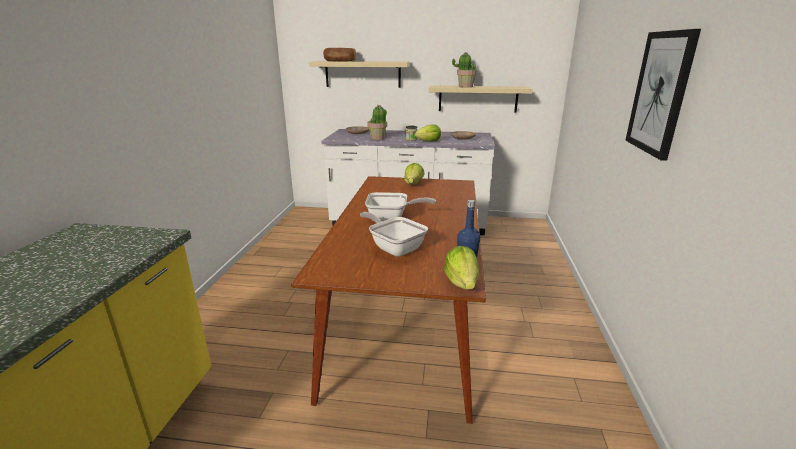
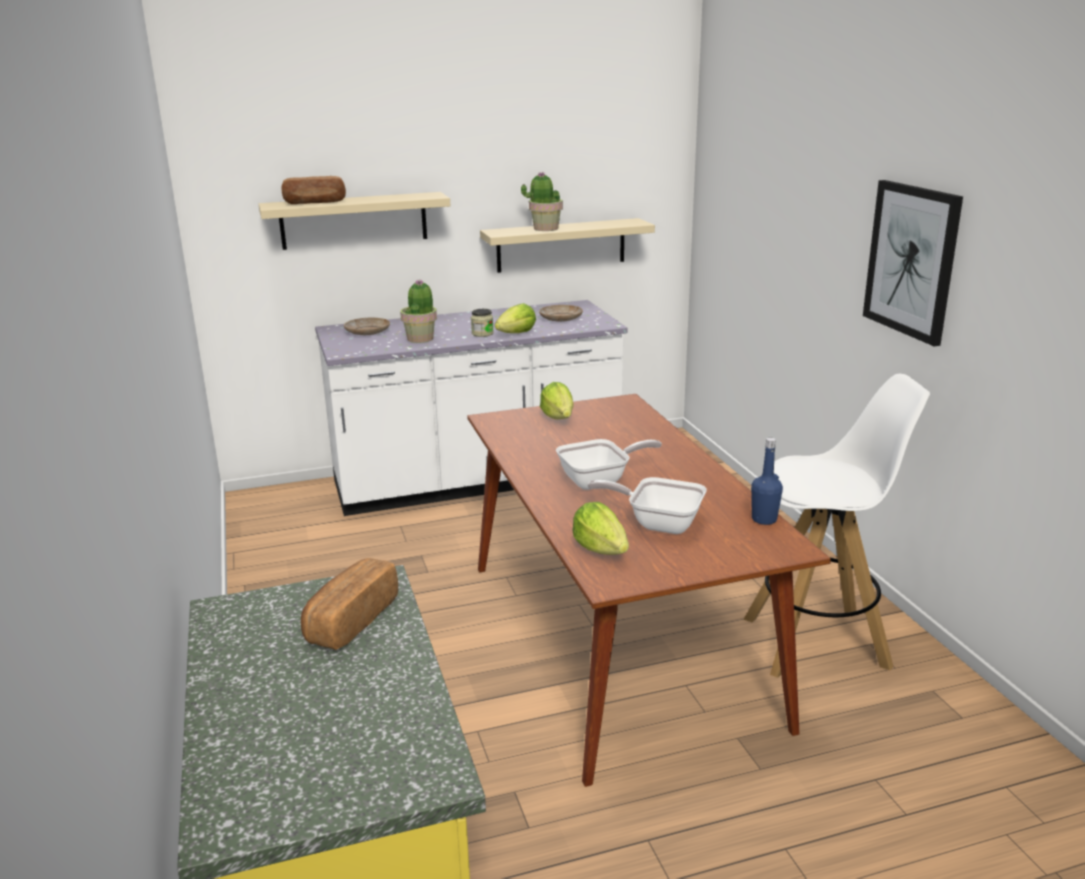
camera: 25 degrees left, 0 degrees up
lettuce [444,246,479,290] -> lettuce moved to [572,502,629,555]
none -> bread [301,558,398,650]
none -> white stool [743,374,930,678]

